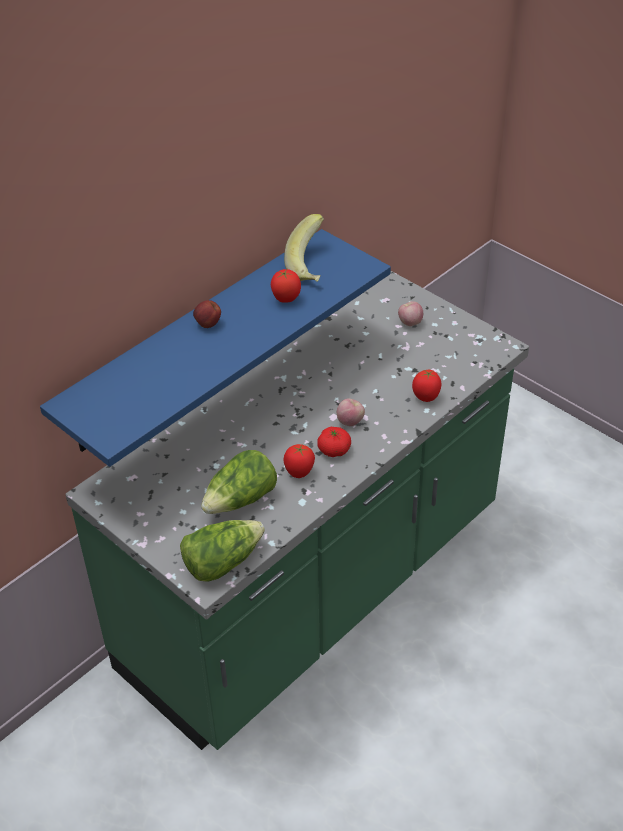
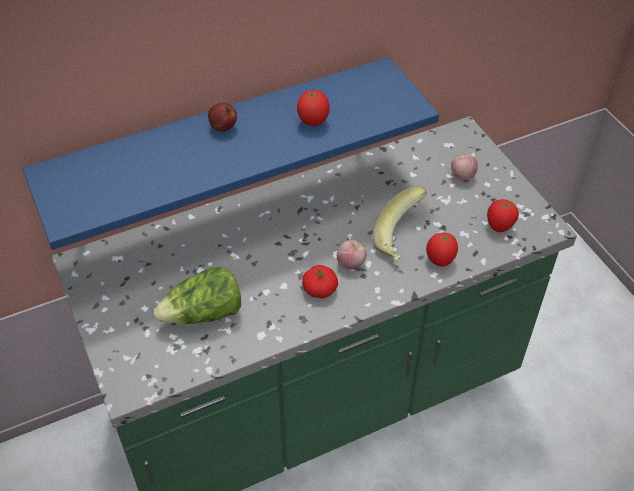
camera: 20 degrees right, 5 degrees up
lettuce [180,520,265,582] -> none
banana [284,214,324,282] -> banana moved to [373,186,427,261]
tomato [284,444,315,478] -> tomato moved to [487,199,519,232]

